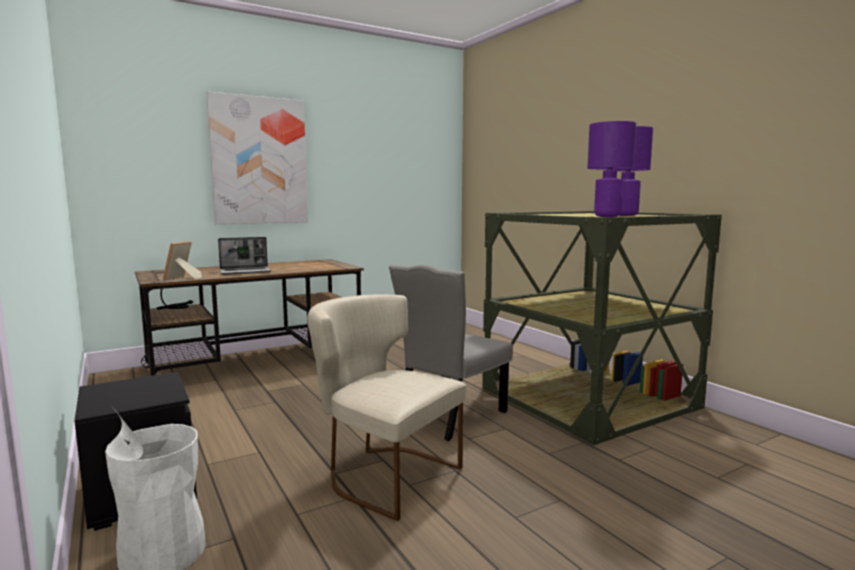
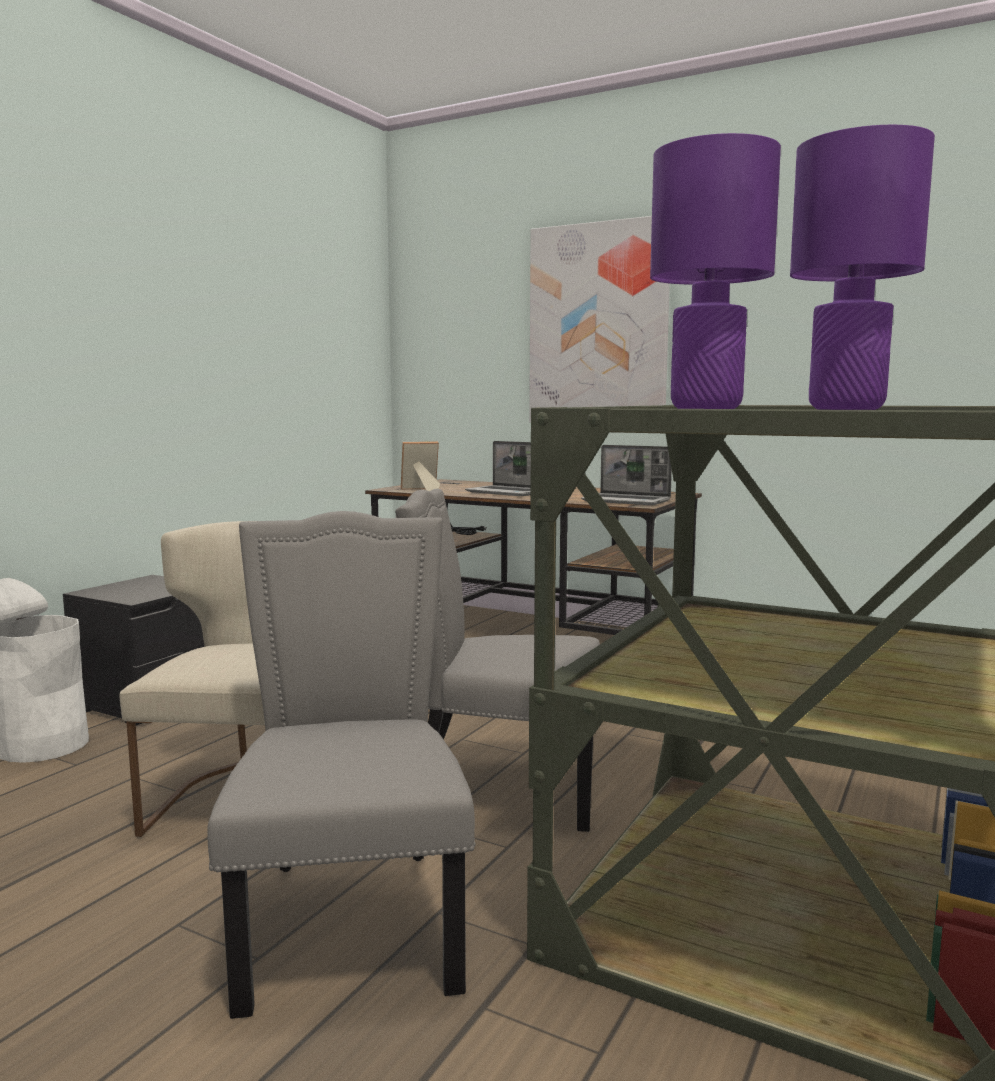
camera: 60 degrees right, 0 degrees up
none -> grey chair [207,511,476,1019]
none -> laptop [581,445,672,505]

